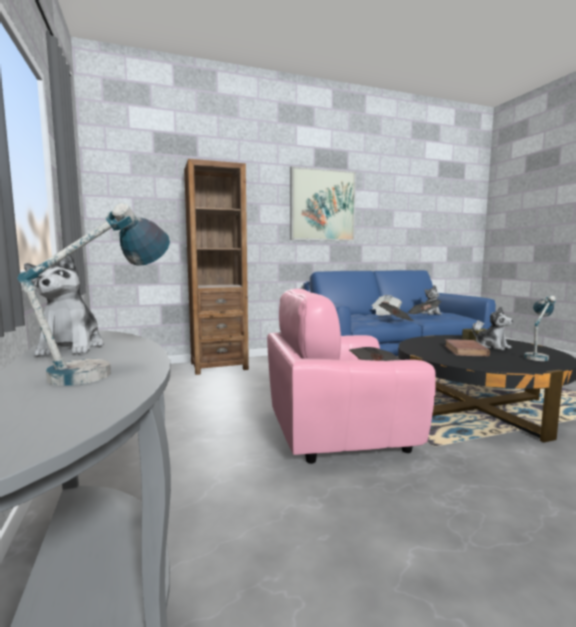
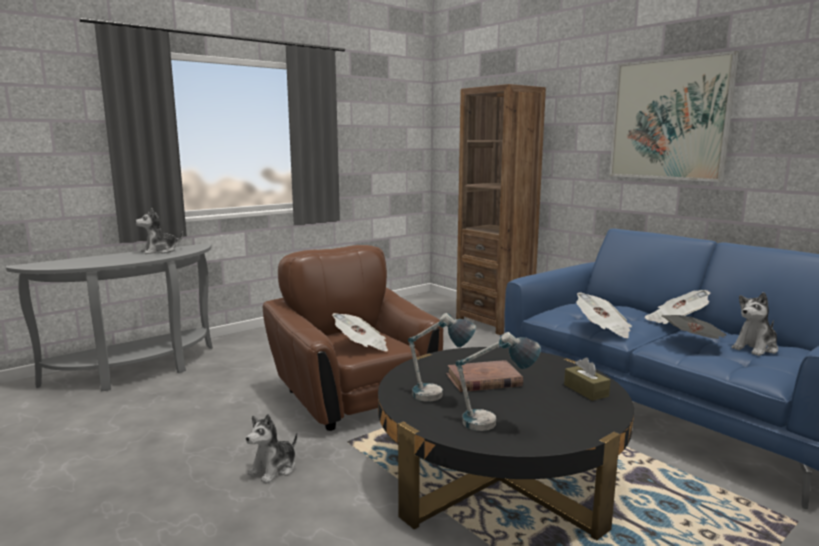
camera: 70 degrees right, 5 degrees up
table lamp [17,203,170,386] -> table lamp moved to [408,313,476,402]
pink armchair [267,289,436,464] -> brown armchair [263,245,443,431]
plush toy [472,306,513,350] -> plush toy moved to [246,414,297,484]

